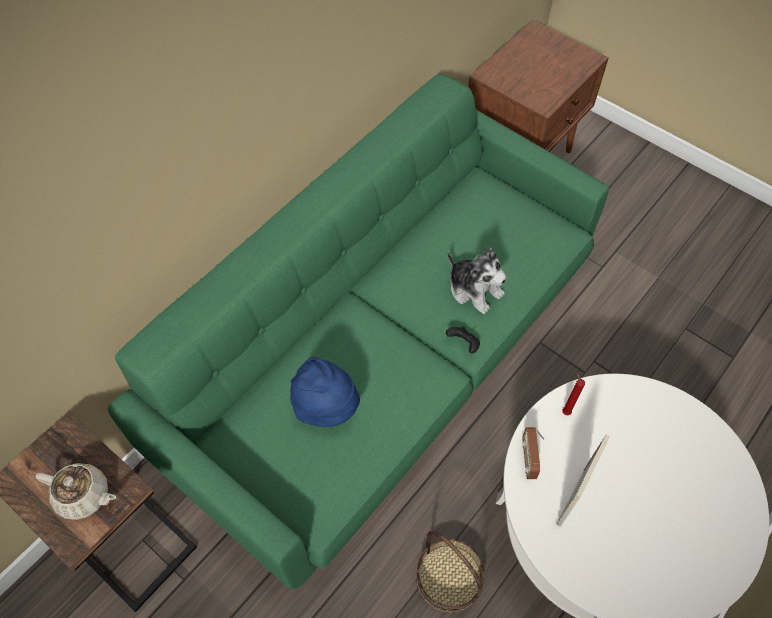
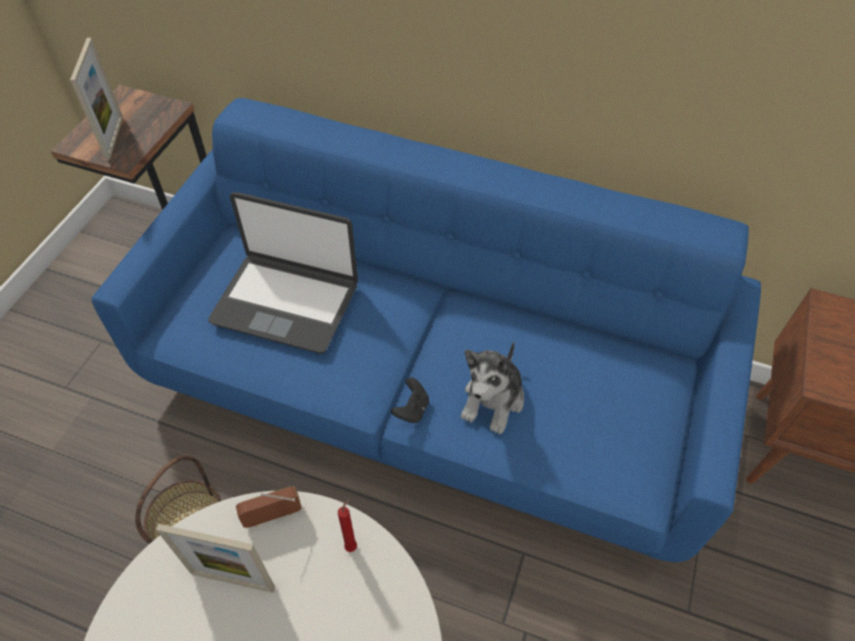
camera: 70 degrees right, 5 degrees down
beige teapot [36,463,116,520] -> picture frame [70,38,123,160]
green sofa [108,74,609,590] -> blue sofa [92,98,761,562]
blue hat [290,357,360,427] -> laptop [208,192,358,354]

